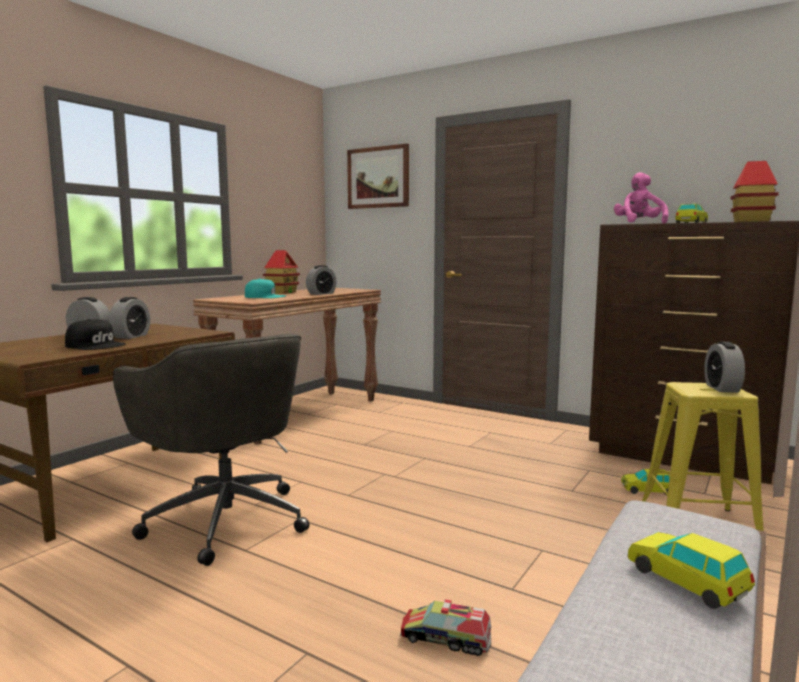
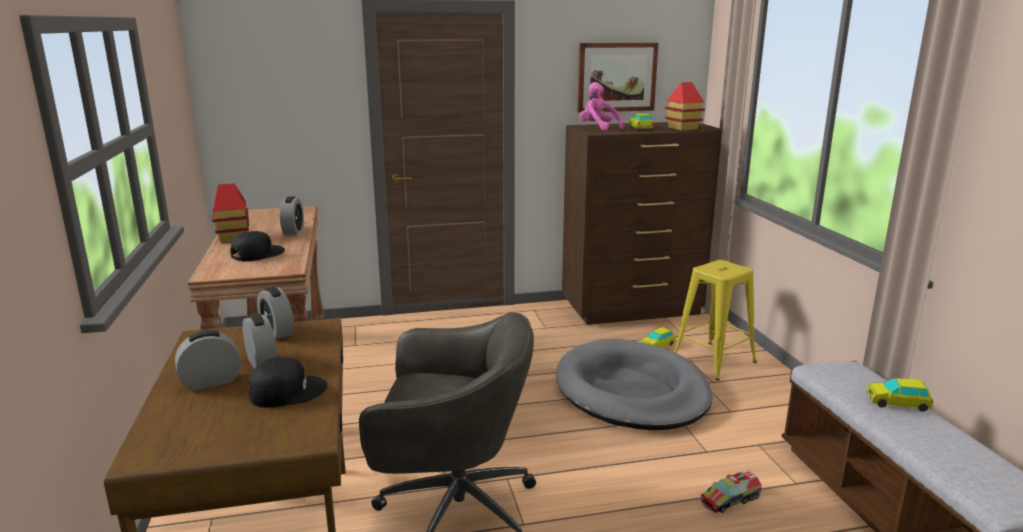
camera: 45 degrees left, 10 degrees up
turquoise cap [245,279,286,298] -> black cap [231,231,285,261]
picture [347,144,409,209] -> picture moved to [577,43,659,113]
alarm clock [704,342,745,393] -> alarm clock moved to [257,287,294,340]
none -> grey dog bed [556,339,713,430]

